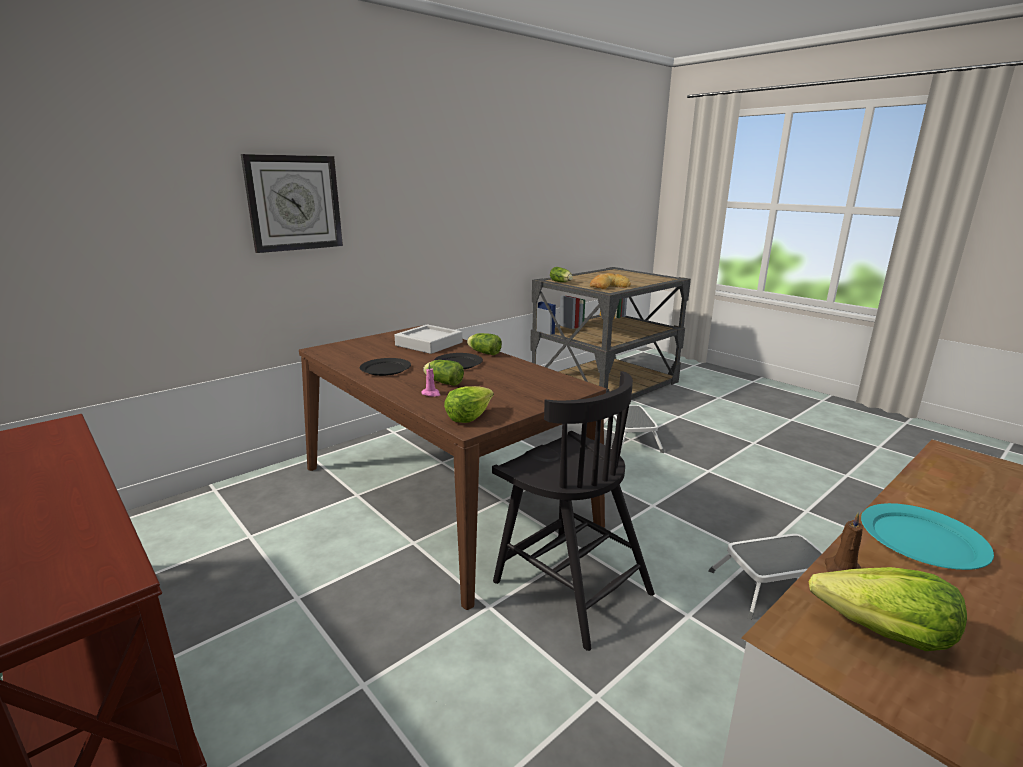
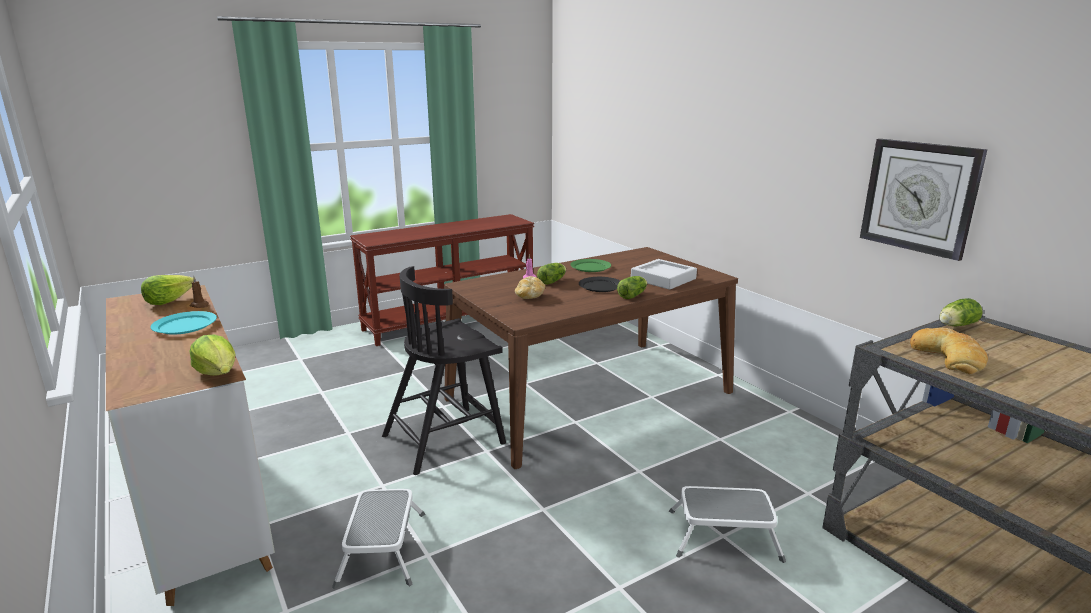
camera: 100 degrees right, 0 degrees up
wall clock [241,154,343,253] -> wall clock moved to [860,139,987,261]
black plate [360,358,411,376] -> green plate [570,259,611,272]
lettuce [444,386,494,423] -> lettuce moved to [189,334,236,376]
none -> bread [515,276,545,299]

